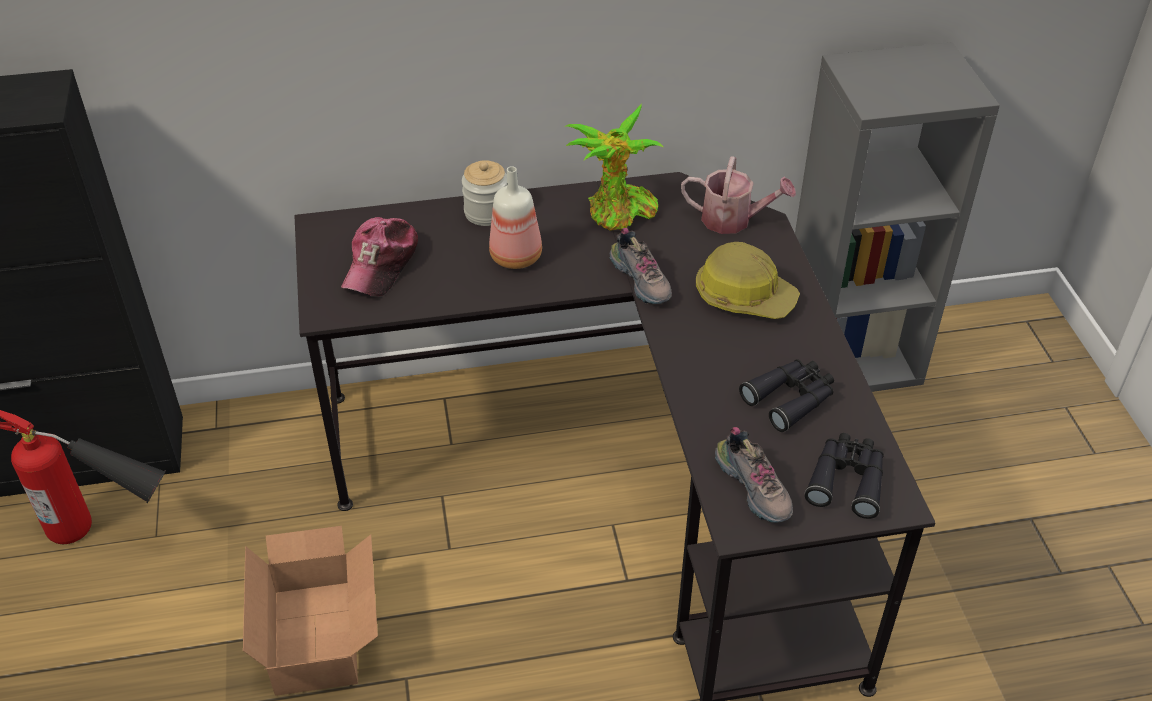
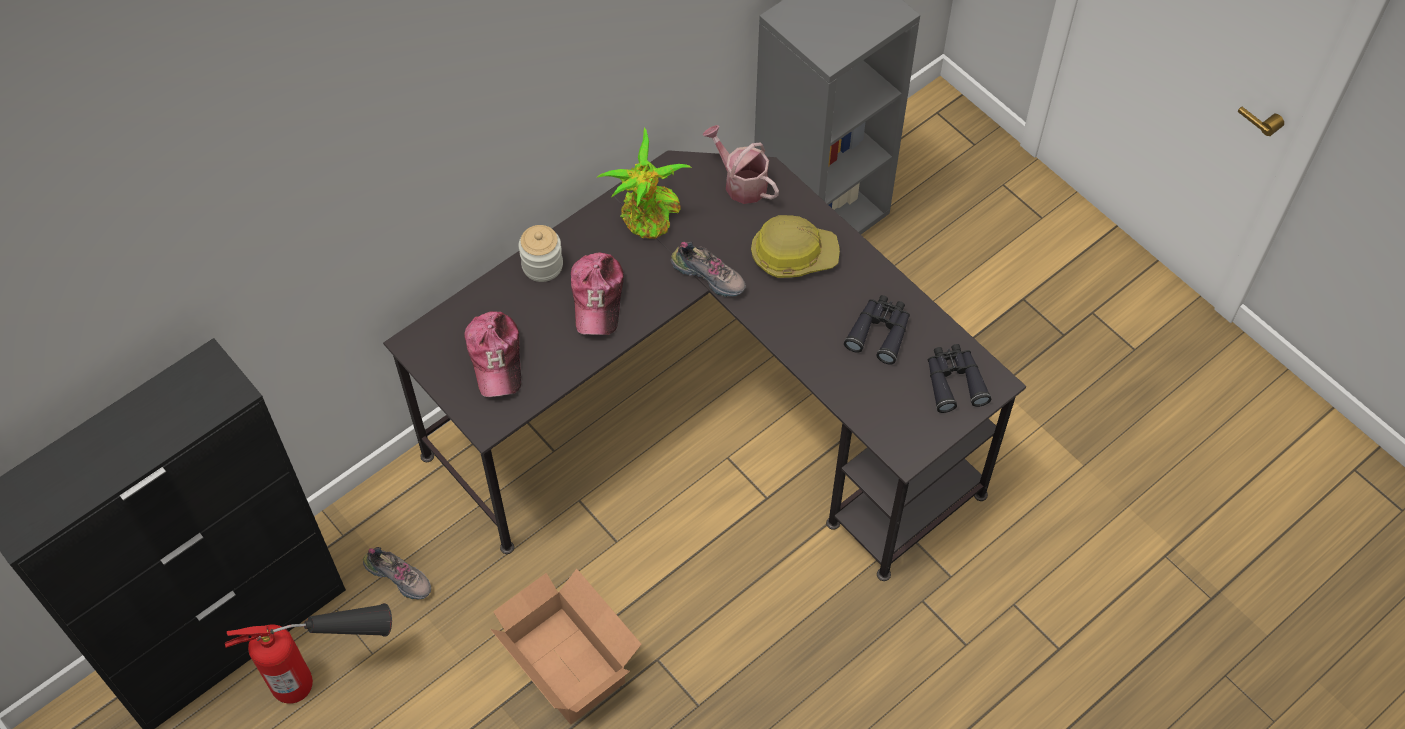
camera: 30 degrees left, 15 degrees up
bottle [489,166,542,269] -> cap [571,252,624,335]
watering can [681,156,796,234] -> watering can turned 120 degrees counterclockwise [702,125,779,204]
shoe [715,427,793,523] -> shoe moved to [363,547,431,600]

